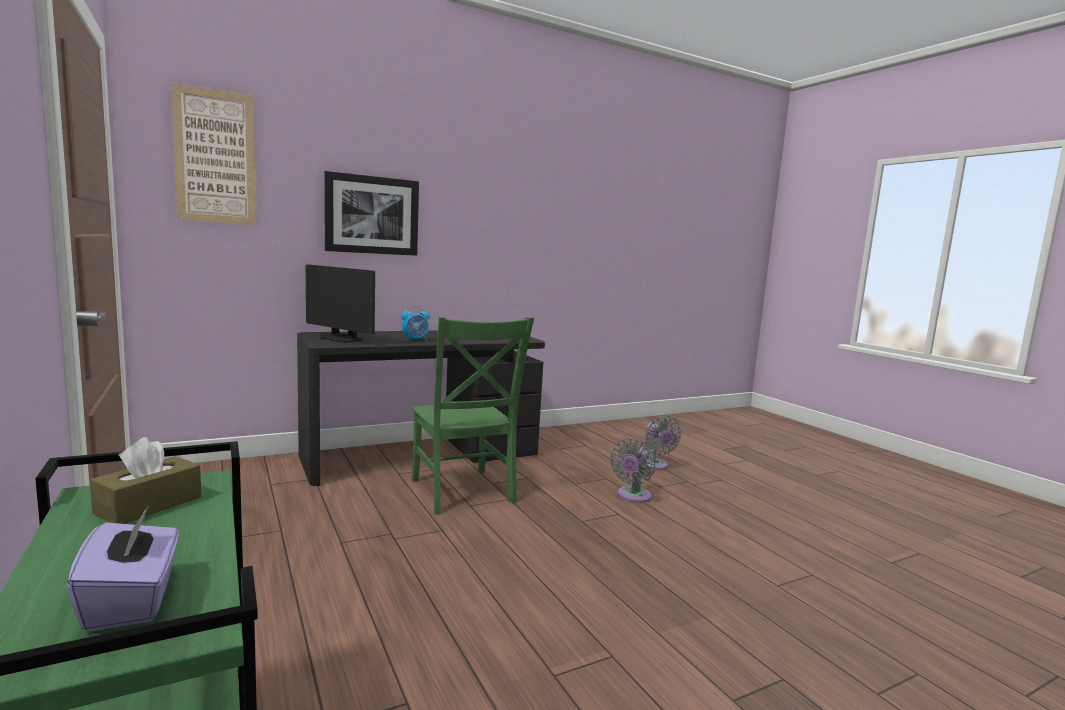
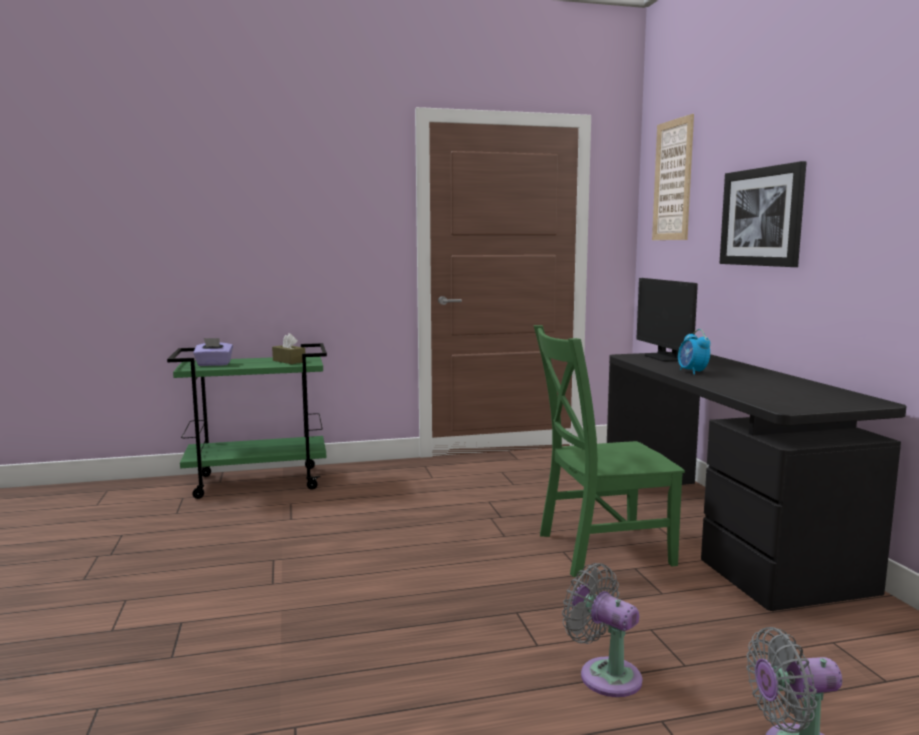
camera: 105 degrees right, 0 degrees up
monitor [306,264,375,343] -> monitor turned 60 degrees counterclockwise [637,278,698,362]

